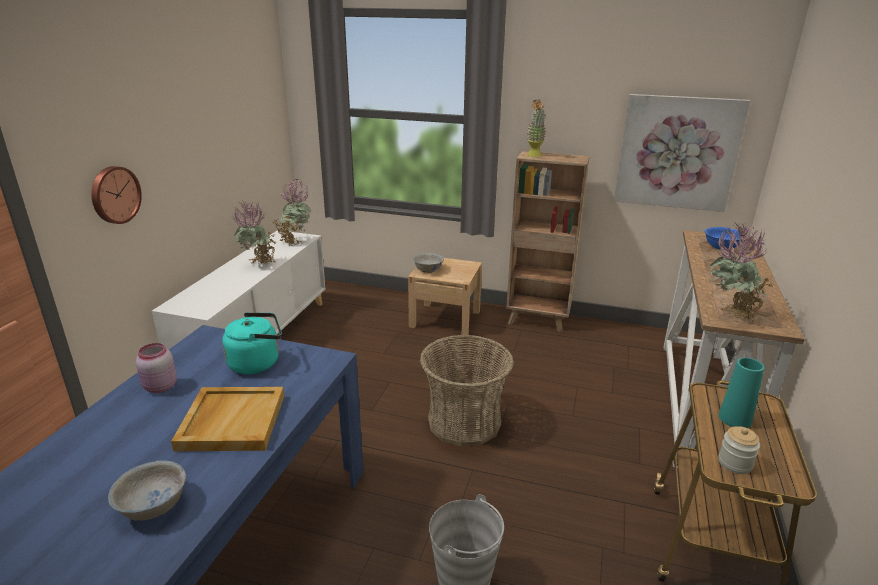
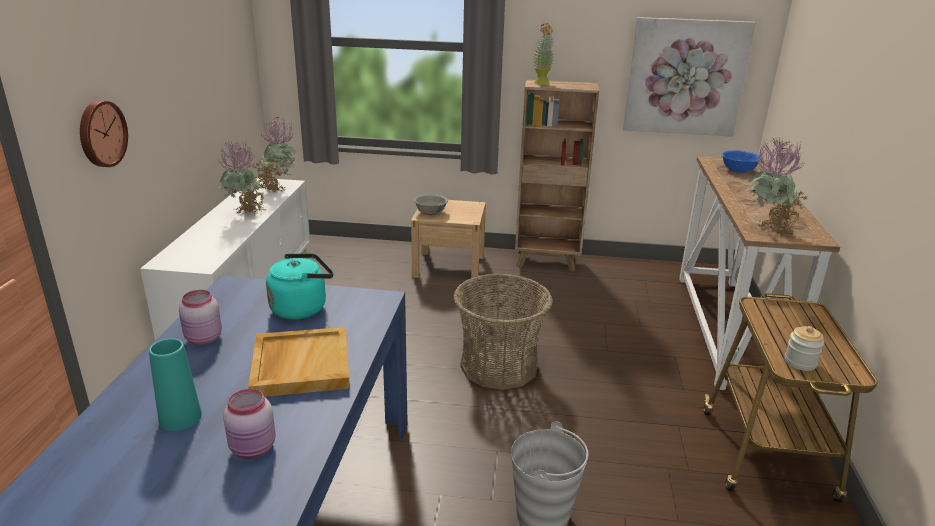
camera: 10 degrees left, 0 degrees up
white bowl [108,461,186,521] -> pink jar [223,389,276,459]
turquoise vase [719,358,765,428] -> turquoise vase moved to [149,338,202,431]

